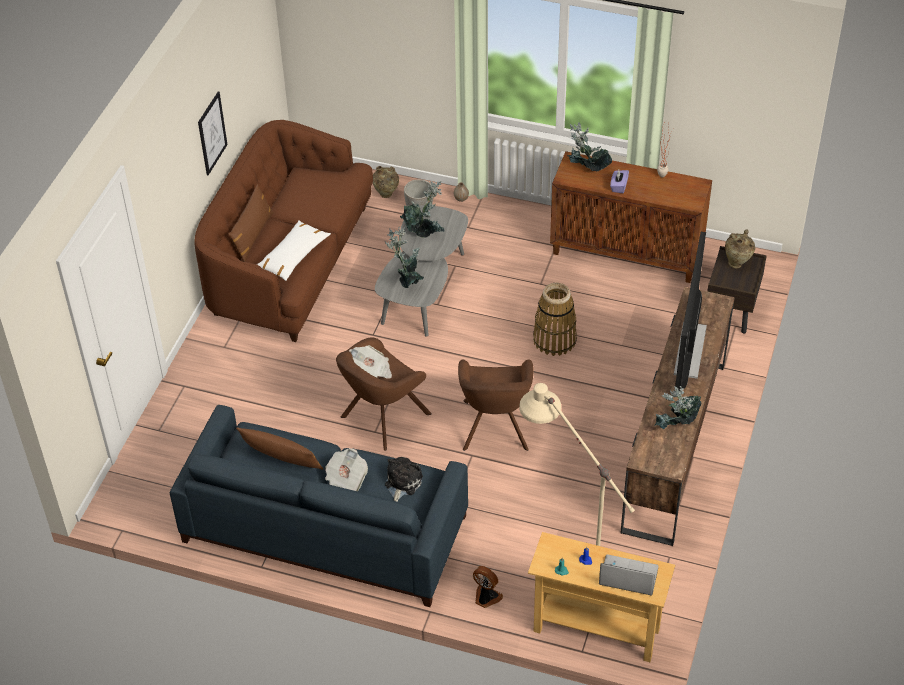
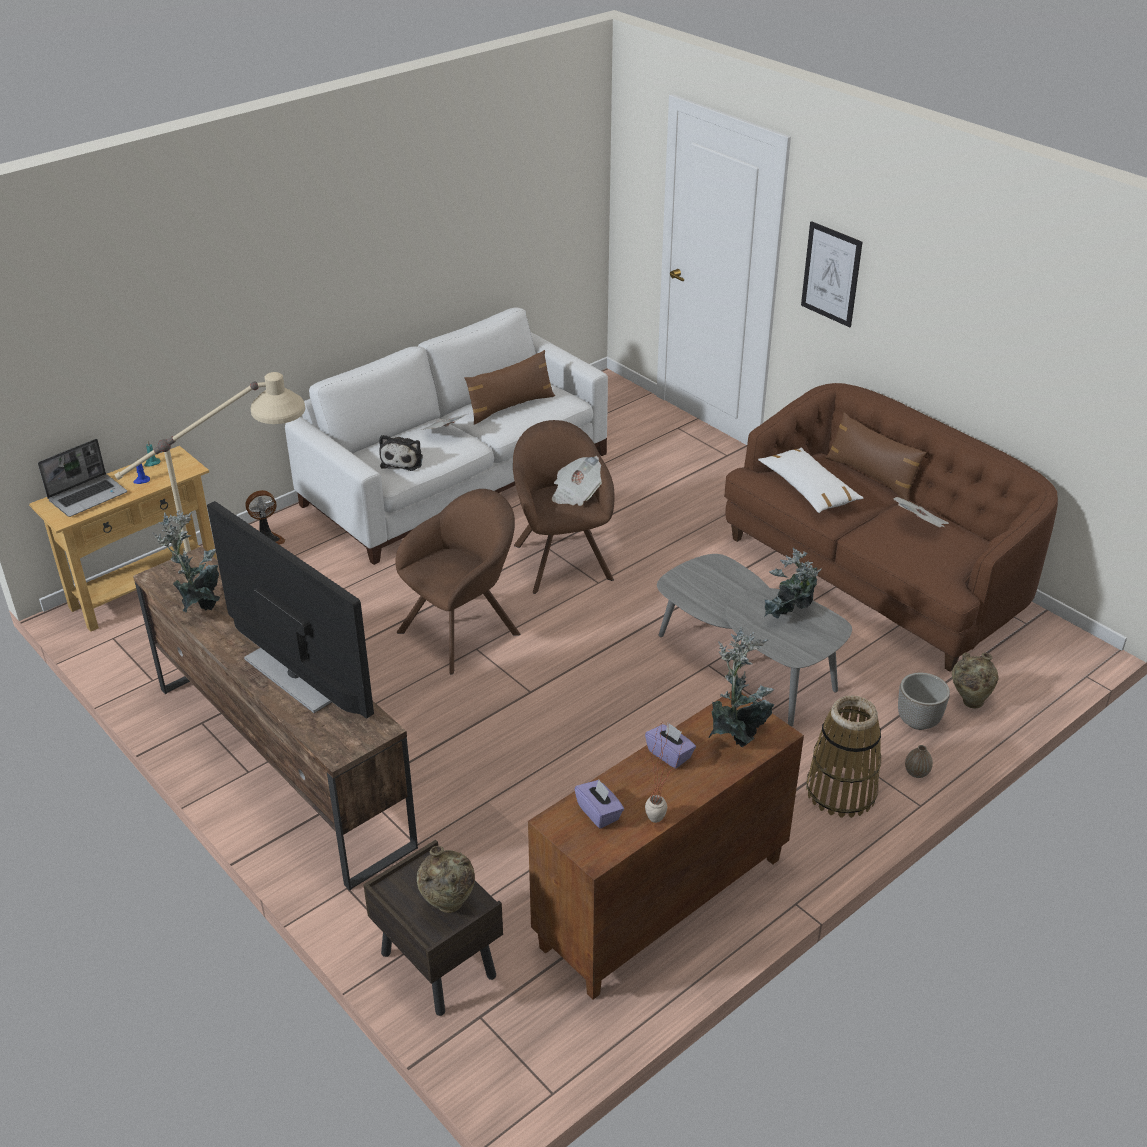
camera: 120 degrees right, 10 degrees down
blue sofa [170,405,468,607] -> white sofa [285,307,608,565]
picture [198,91,227,175] -> picture moved to [801,221,863,327]
potted plant [385,227,424,288] -> none
plush toy [385,457,423,502] -> plush toy turned 45 degrees clockwise [379,435,423,471]
brown armchair [458,359,533,451] -> brown armchair turned 105 degrees clockwise [395,489,520,674]
basket [533,283,577,356] -> basket moved to [806,696,881,818]
none -> purple tissue box [574,780,624,829]
none -> newspaper [894,497,949,527]

